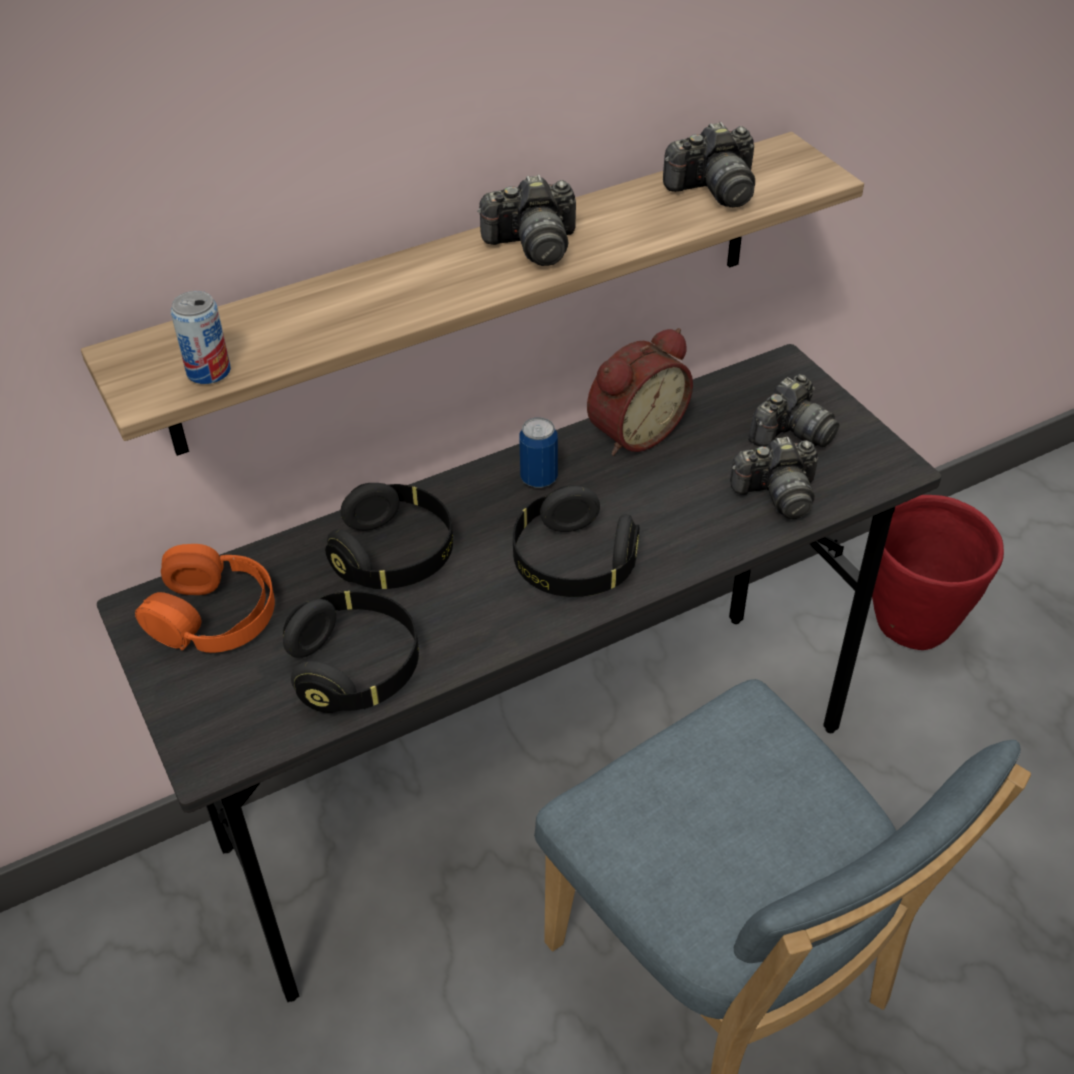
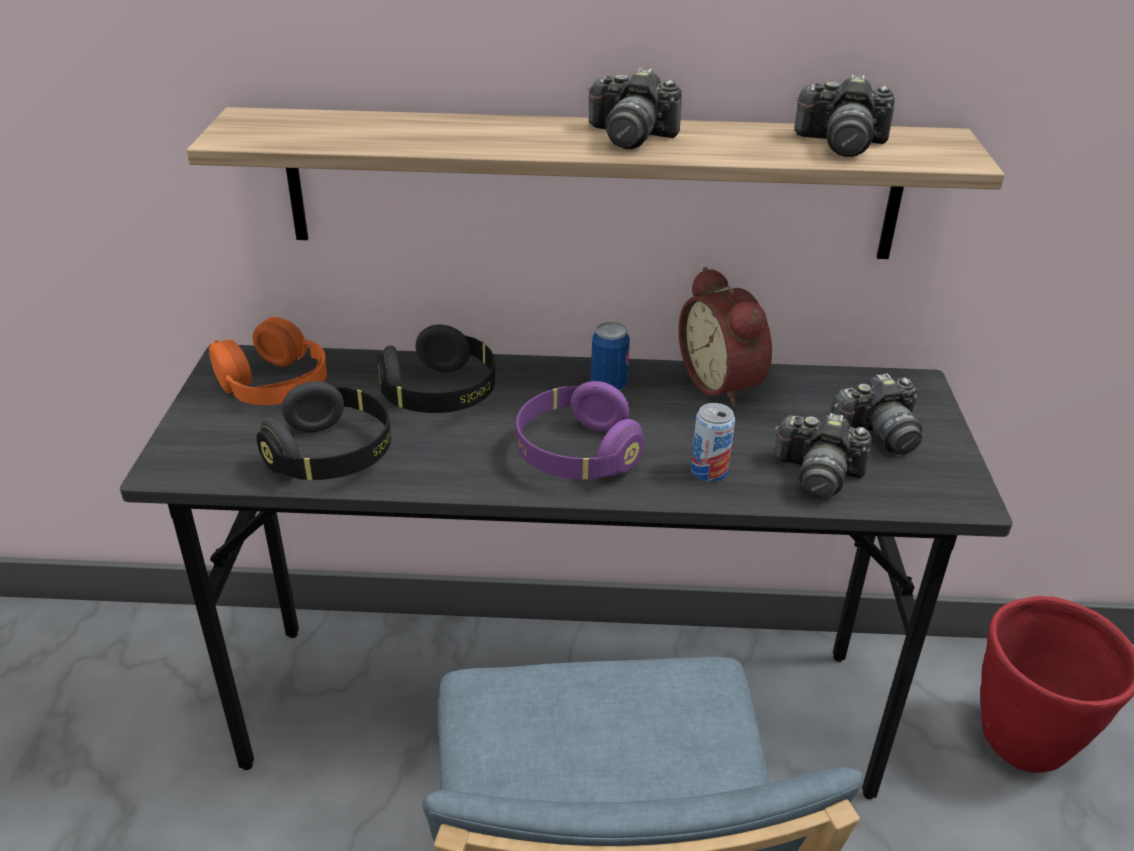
camera: 30 degrees right, 10 degrees down
can [171,291,231,384] -> can moved to [691,403,735,482]
black headphones [513,485,640,597] -> purple headphones [516,381,644,479]
alarm clock [587,328,693,456] -> alarm clock turned 75 degrees clockwise [679,267,772,407]

